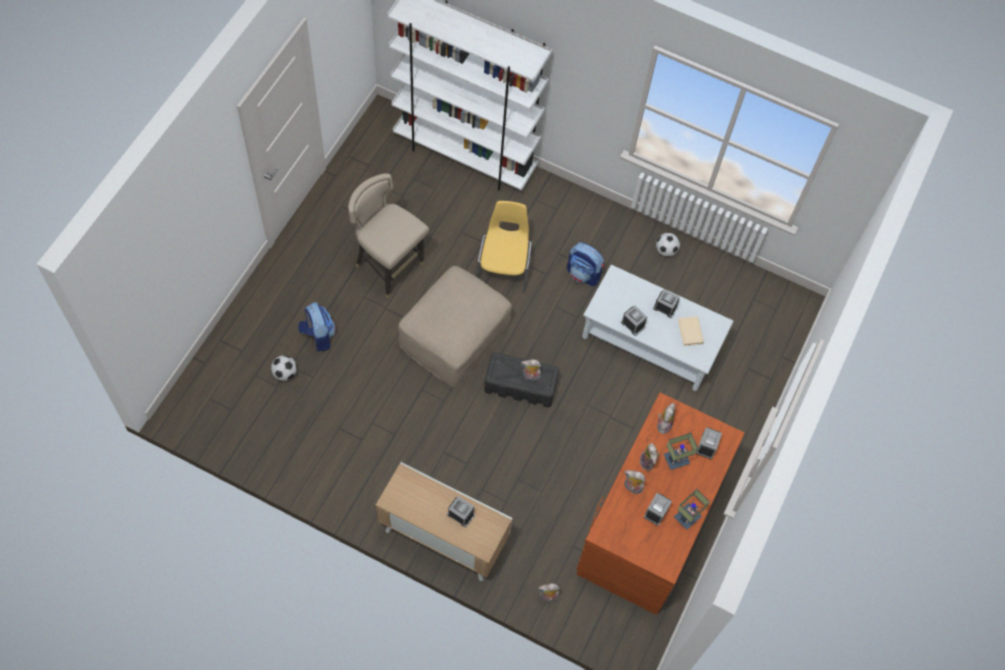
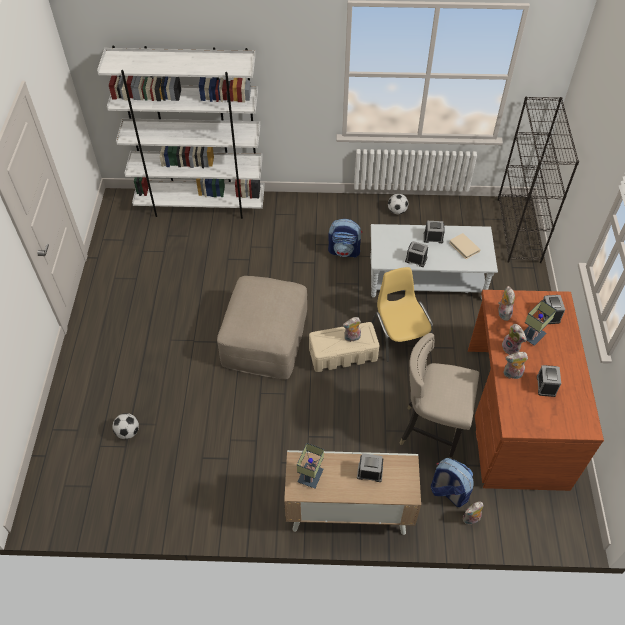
camera: 20 degrees left, 10 degrees down
backpack [298,302,336,351] -> backpack moved to [431,458,474,507]
beige stool [348,173,429,299] -> beige stool moved to [400,333,479,459]
yellow chair [476,201,532,292] -> yellow chair moved to [371,267,433,362]
black storage box [484,353,559,407] -> beige storage box [309,322,380,372]
table lamp [674,489,710,530] -> table lamp moved to [297,443,324,488]
none -> black bookcase [497,96,579,263]

